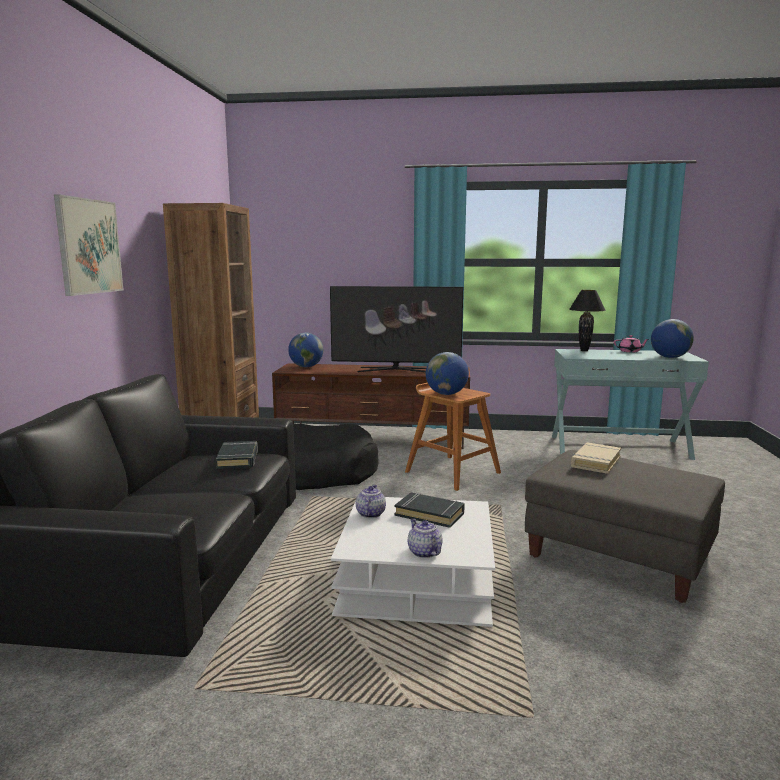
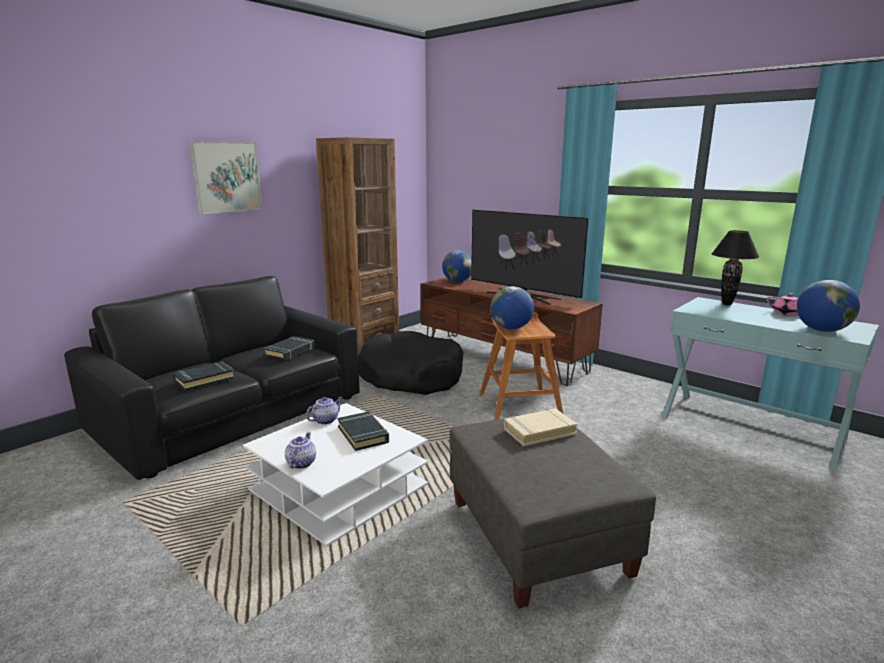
camera: 35 degrees right, 5 degrees up
none -> black book [173,361,235,391]

